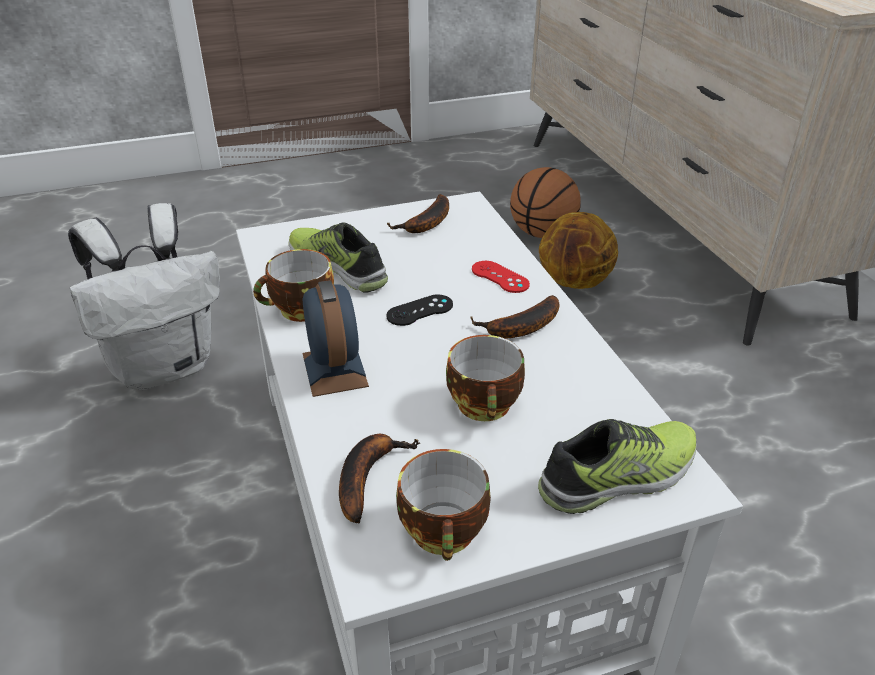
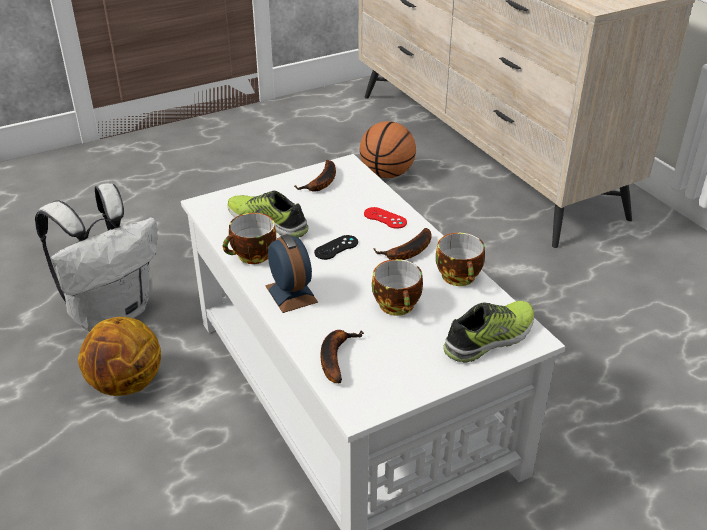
camera: 10 degrees left, 0 degrees up
cup [396,449,491,561] -> cup moved to [436,233,485,286]
basketball [539,212,618,289] -> basketball moved to [78,317,161,396]

